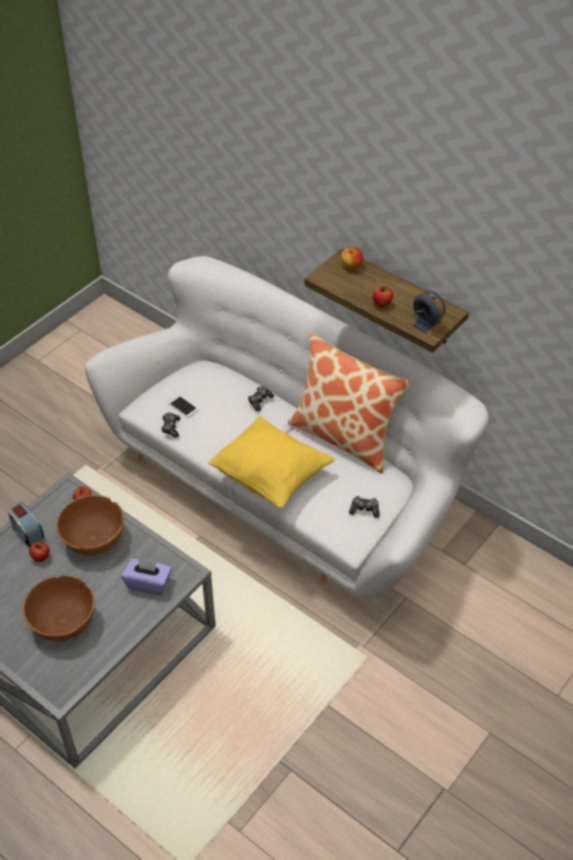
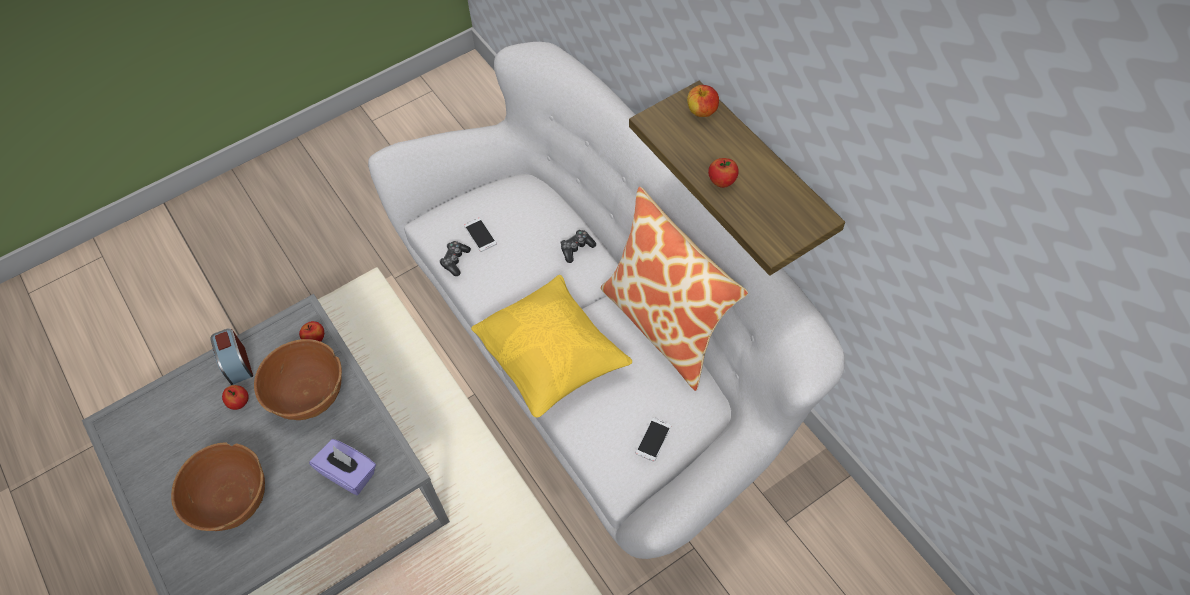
camera: 20 degrees right, 10 degrees up
game controller [349,496,380,518] -> phone [636,417,671,462]
alarm clock [409,290,446,337] -> none

